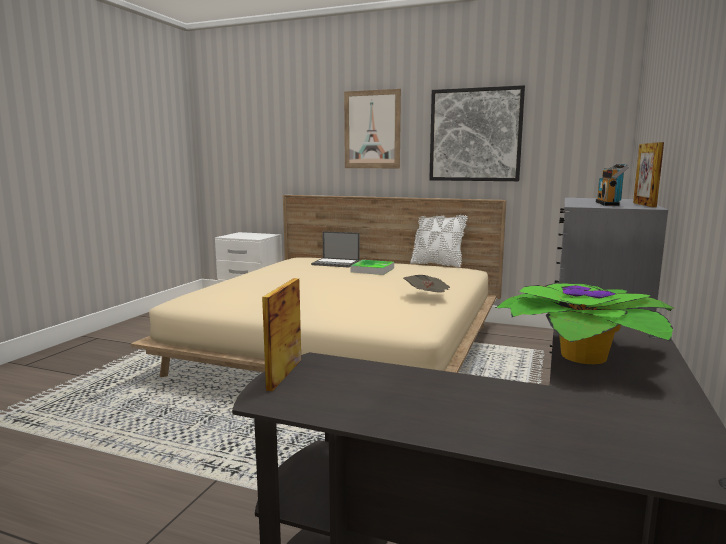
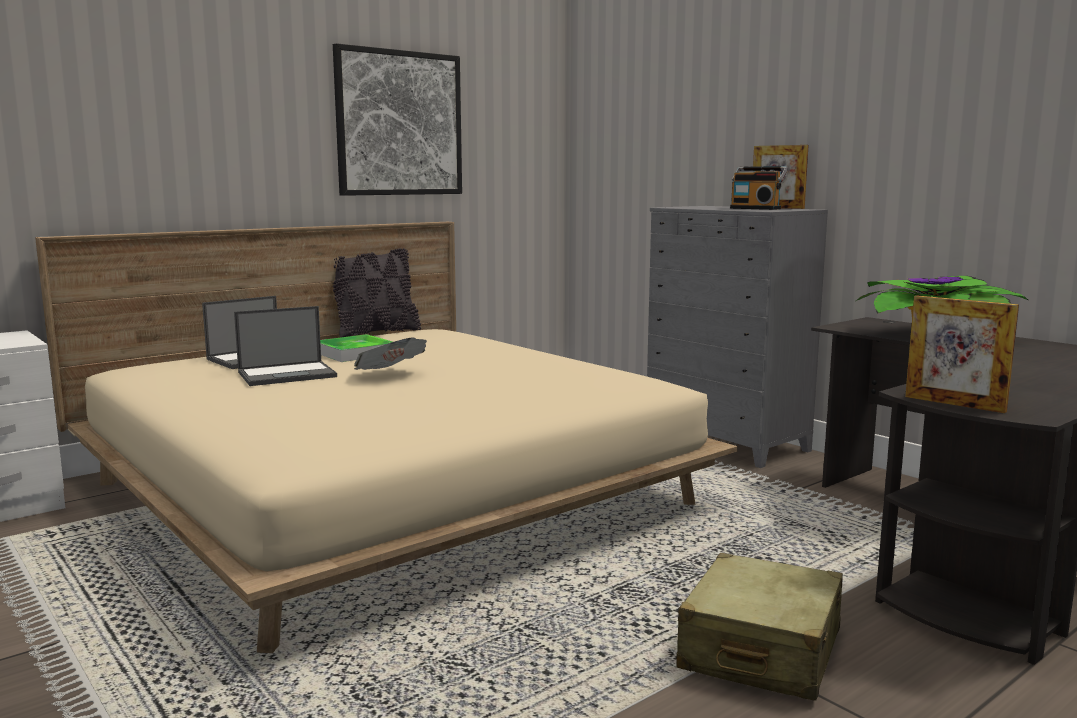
camera: 60 degrees left, 0 degrees up
picture [344,89,401,168] -> none
newspaper [403,275,450,293] -> newspaper moved to [354,338,427,370]
white pillow [410,215,468,268] -> black pillow [333,248,421,338]
none -> laptop [234,306,337,386]
none -> beige suitcase [676,553,843,701]

